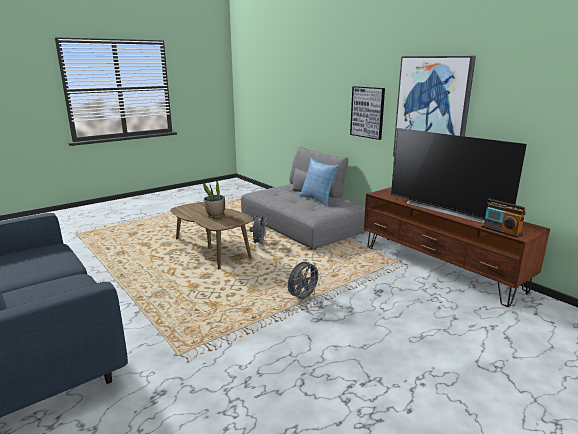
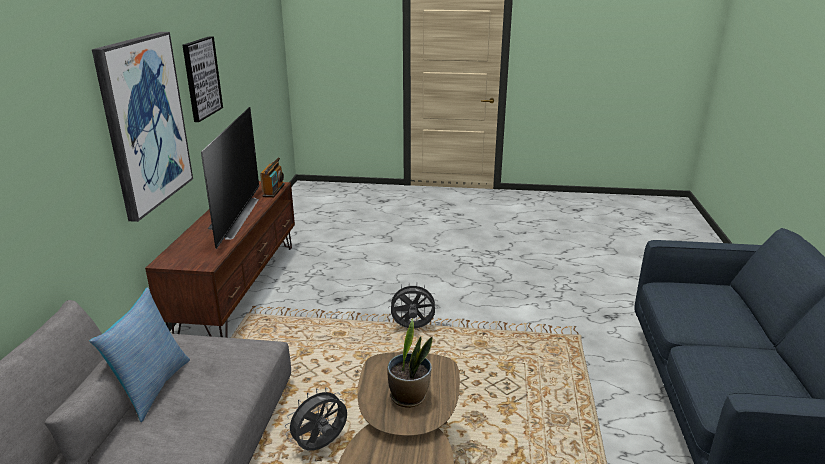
camera: 135 degrees left, 5 degrees up
picture [350,86,385,140] -> picture moved to [182,36,223,122]

